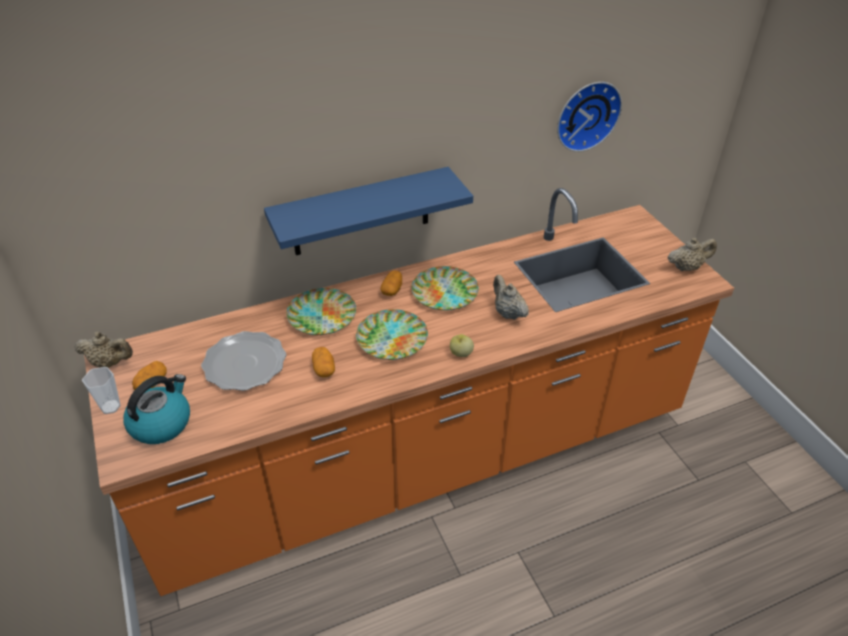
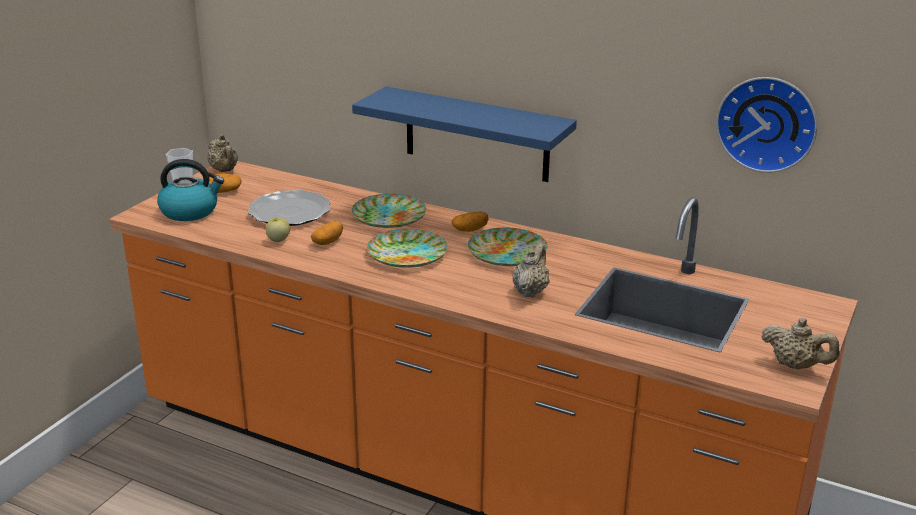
camera: 50 degrees right, 15 degrees down
apple [450,334,474,357] -> apple moved to [266,217,290,242]

